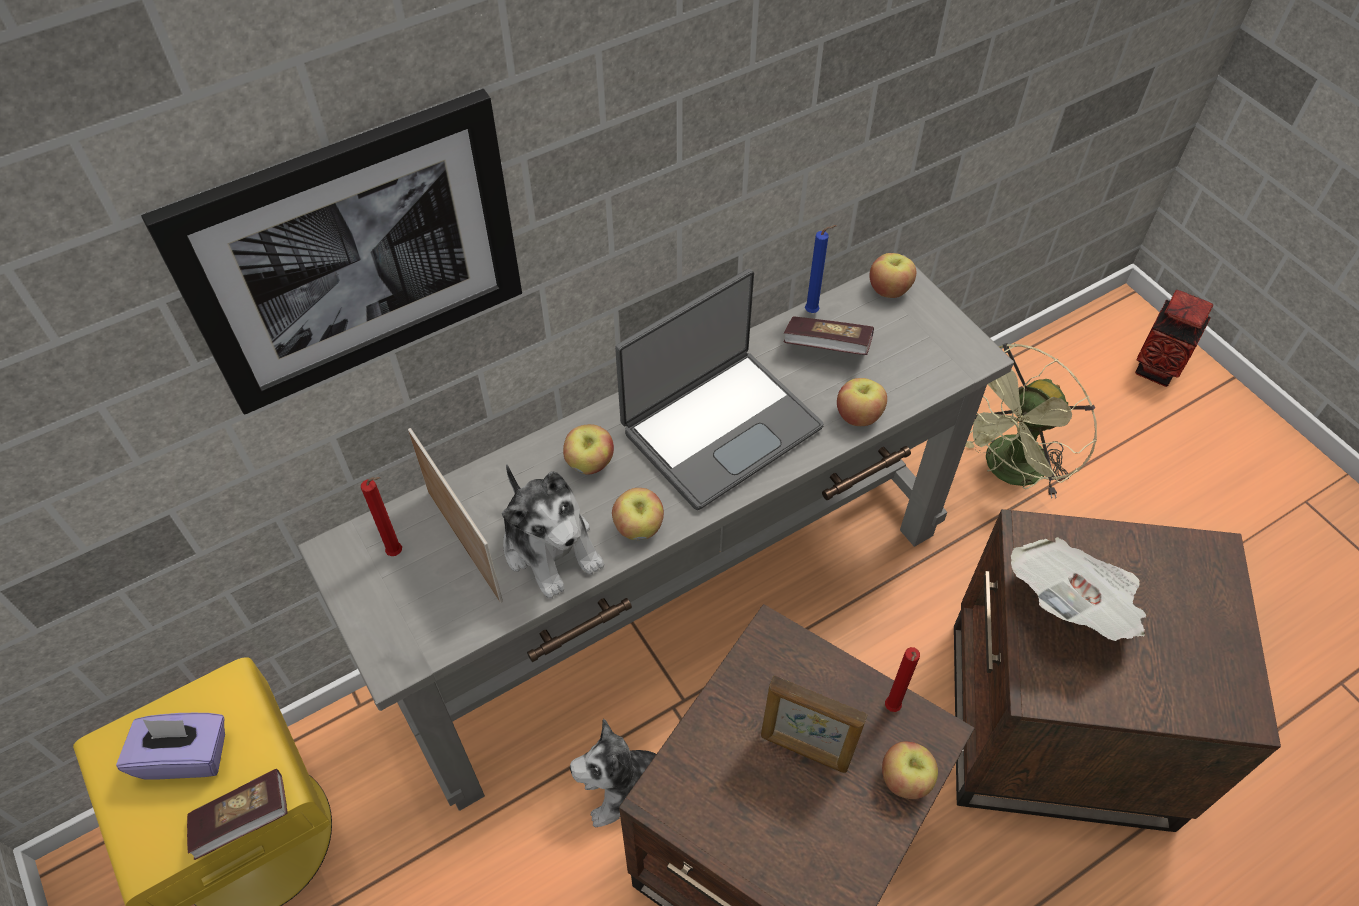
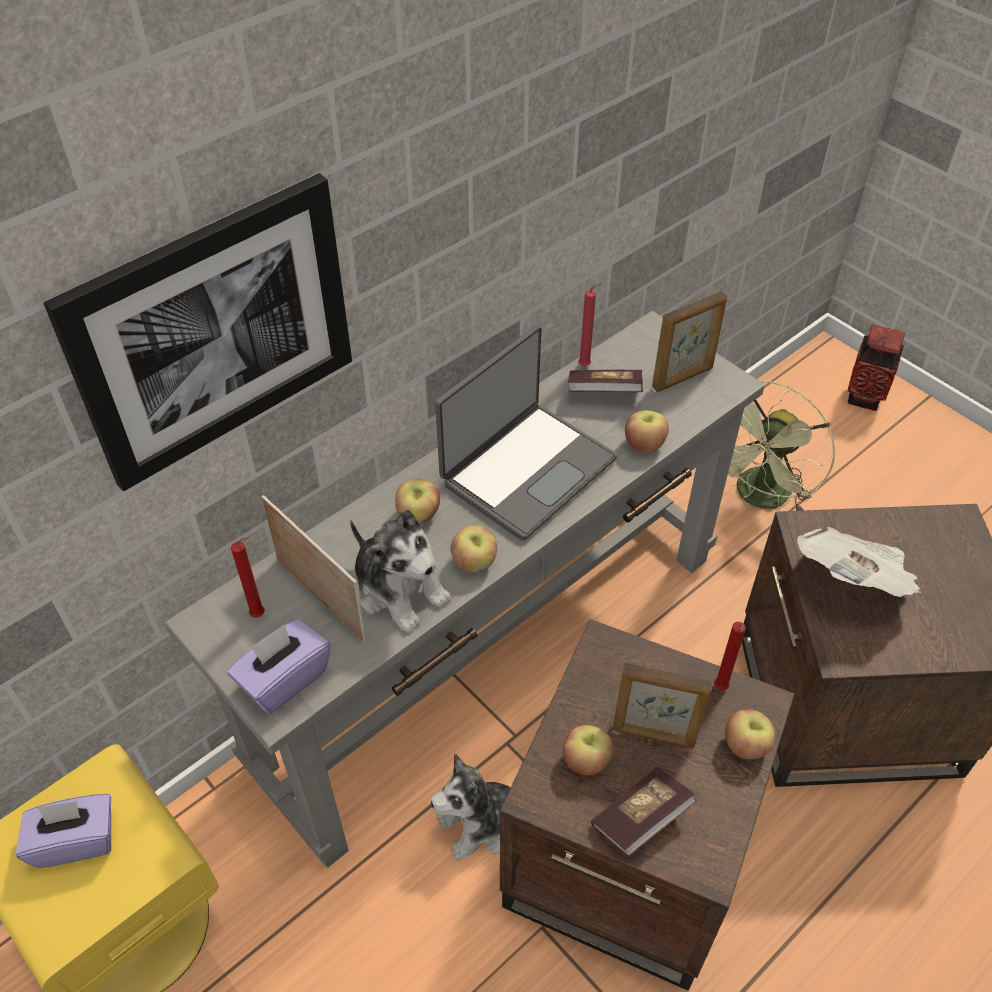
camera: 10 degrees left, 5 degrees down
book [187,769,288,860] -> book moved to [591,767,697,857]
blue candle [805,225,837,313] -> red candle [578,283,602,366]
apple [869,253,916,298] -> apple moved to [563,725,614,775]
none -> purple tissue box [227,619,330,714]
none -> picture frame [652,291,727,392]

